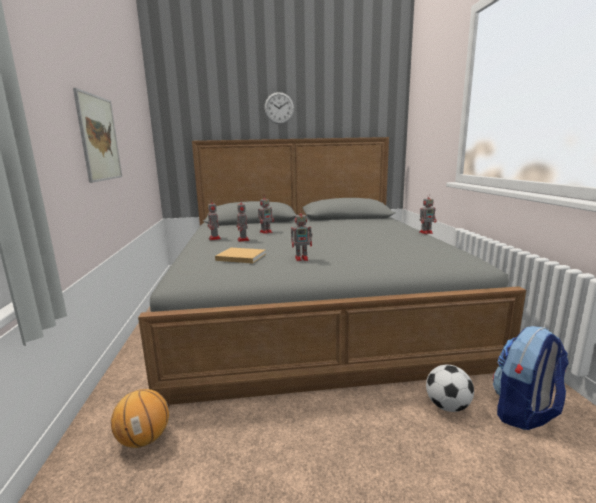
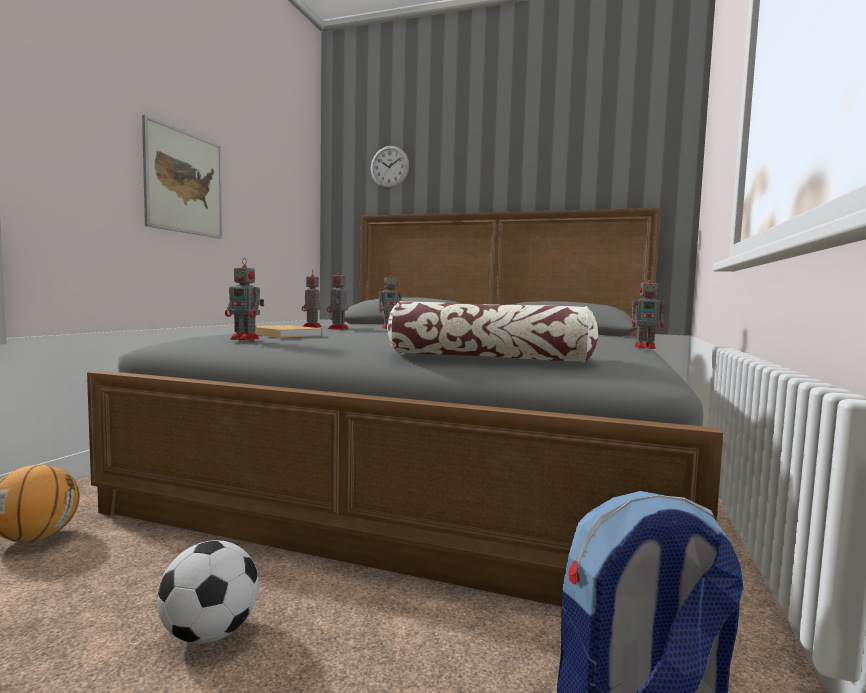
camera: 25 degrees right, 10 degrees down
wall clock [264,92,294,124] -> wall clock moved to [371,146,409,189]
toy robot [291,209,312,261] -> toy robot moved to [225,258,264,340]
football [426,365,474,412] -> football moved to [157,540,259,644]
none -> pillow [387,301,598,362]

